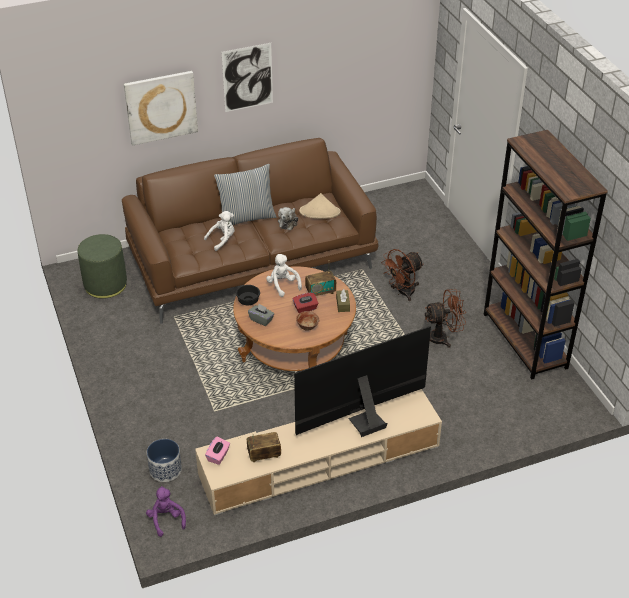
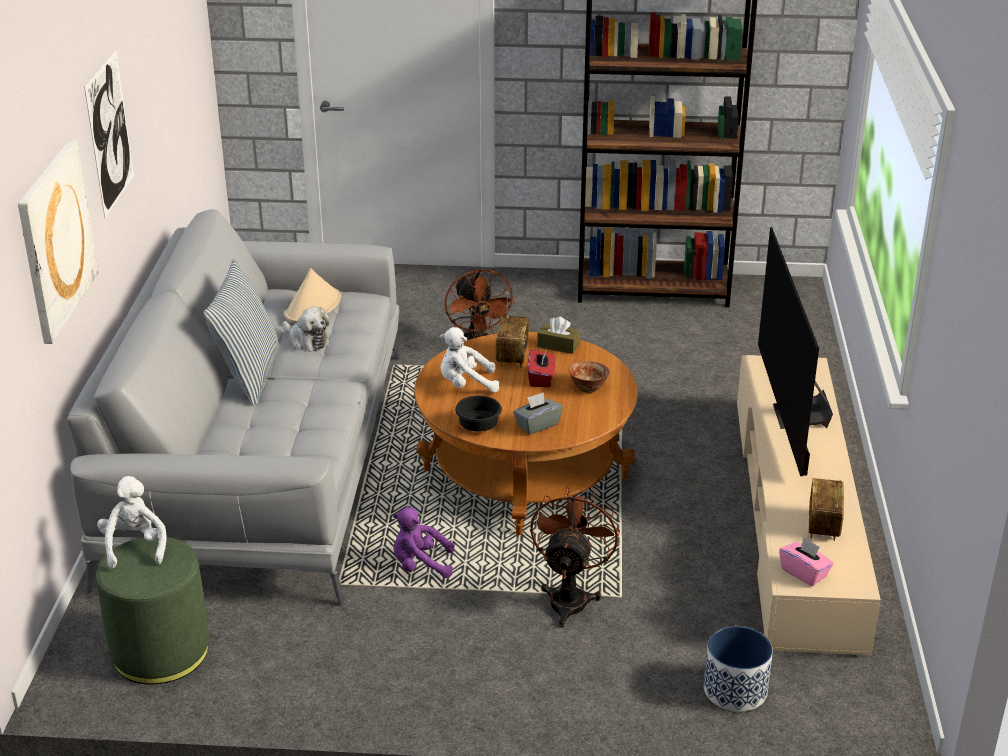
camera: 65 degrees left, 10 degrees down
brown sofa [122,138,378,324] -> grey sofa [67,209,400,606]
purple plush toy [146,486,186,537] -> purple plush toy moved to [393,507,455,578]
white plush toy [204,211,235,251] -> white plush toy moved to [97,476,167,569]
brown fan [425,289,466,348] -> brown fan moved to [530,487,620,628]

